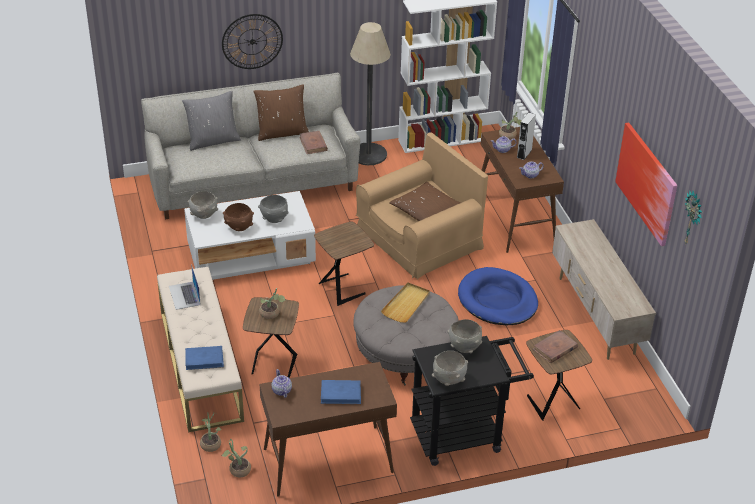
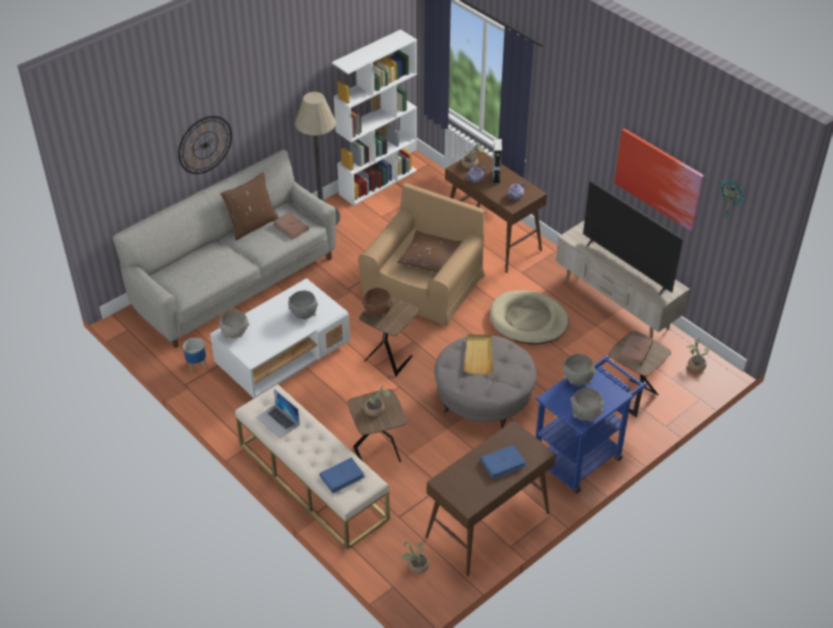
camera: 25 degrees left, 5 degrees up
grey pillow [182,91,241,151] -> none
potted plant [200,412,221,452] -> potted plant moved to [686,337,709,372]
brown bowl [223,203,254,231] -> brown bowl moved to [362,288,393,316]
teapot [272,369,292,398] -> none
black cart [410,336,534,466] -> blue cart [536,355,647,494]
blue dog bed [458,267,538,325] -> beige dog bed [490,290,569,345]
none -> planter [183,338,206,372]
none -> television [583,181,683,295]

